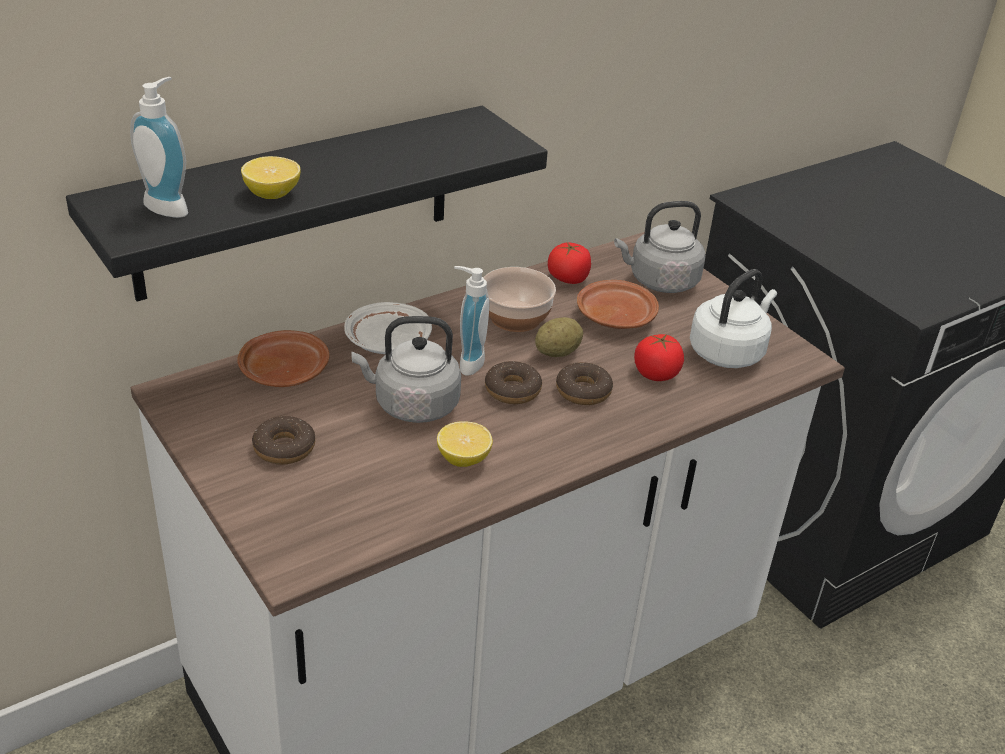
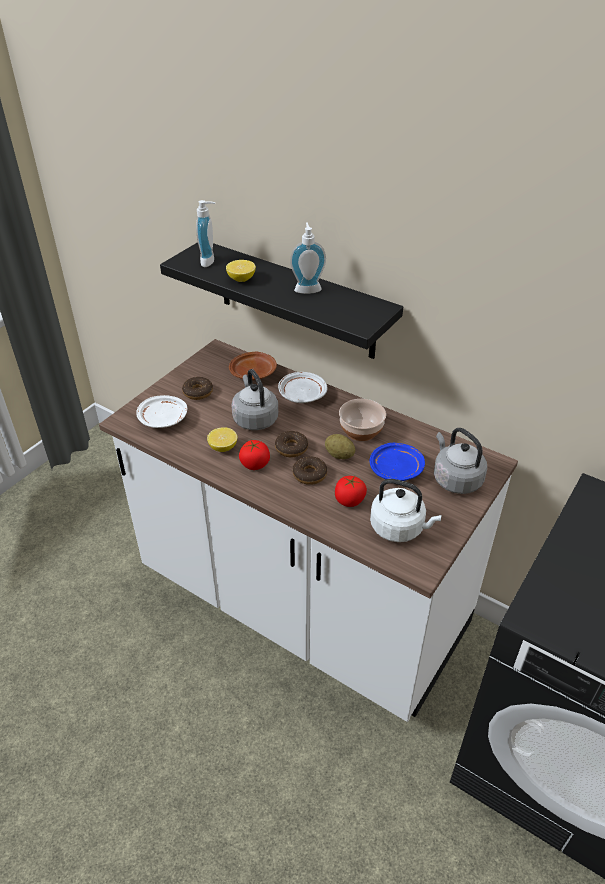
camera: 70 degrees right, 5 degrees up
soap dispenser [454,266,489,375] -> soap dispenser moved to [290,222,326,294]
tomato [548,242,591,284] -> tomato moved to [239,440,270,470]
brown plate [577,280,659,329] -> blue plate [370,443,425,481]
none -> white plate [136,395,187,428]

